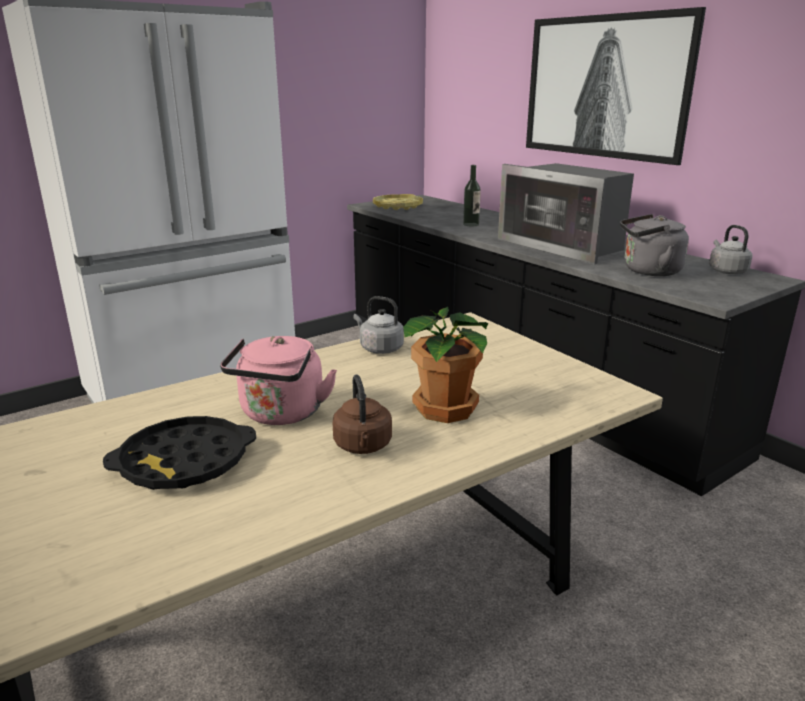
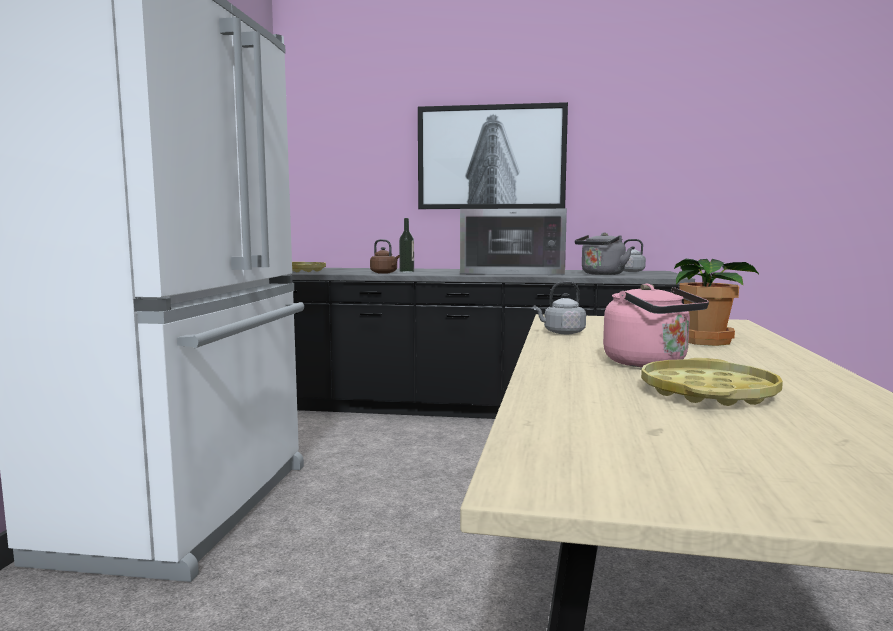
camera: 45 degrees left, 15 degrees down
black tray [103,416,256,490] -> yellow tray [641,358,783,406]
brown kettle [333,374,392,454] -> brown kettle moved to [370,239,400,274]

